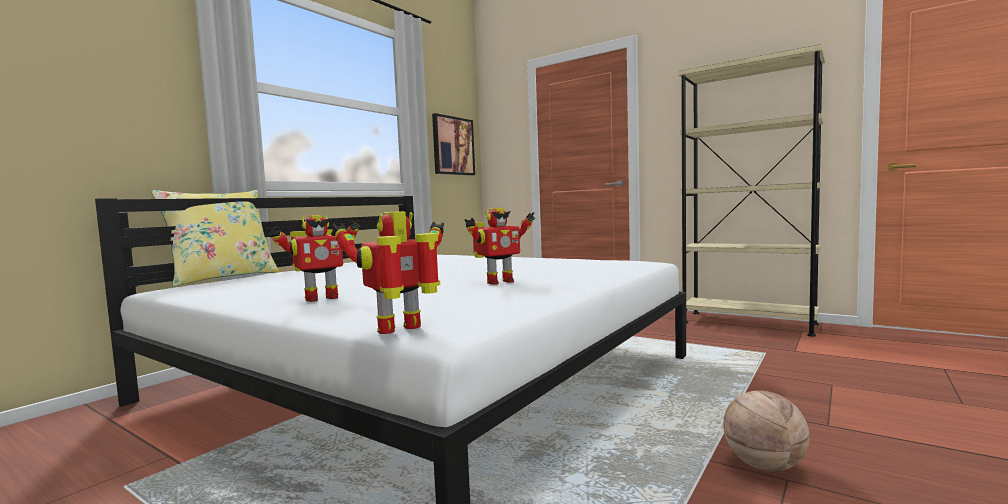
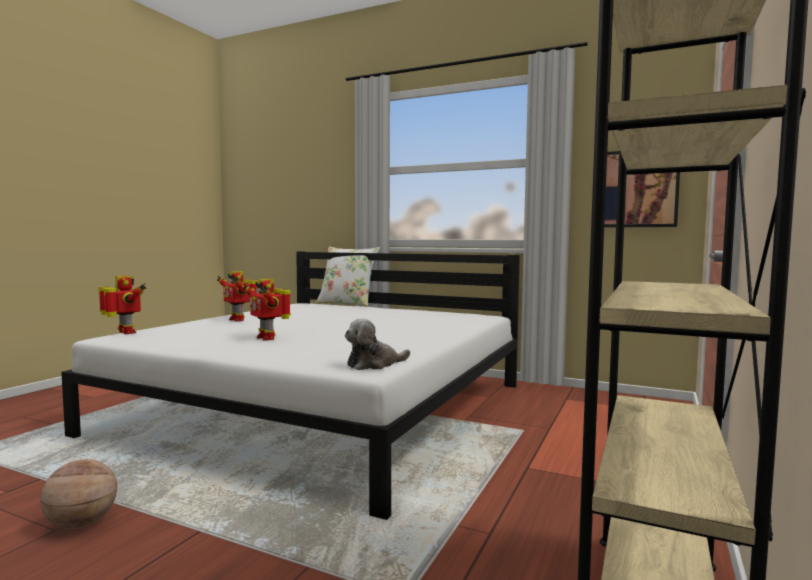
camera: 80 degrees right, 0 degrees up
yellow pillow [151,190,279,287] -> white pillow [316,247,380,307]
none -> plush toy [345,318,410,370]

